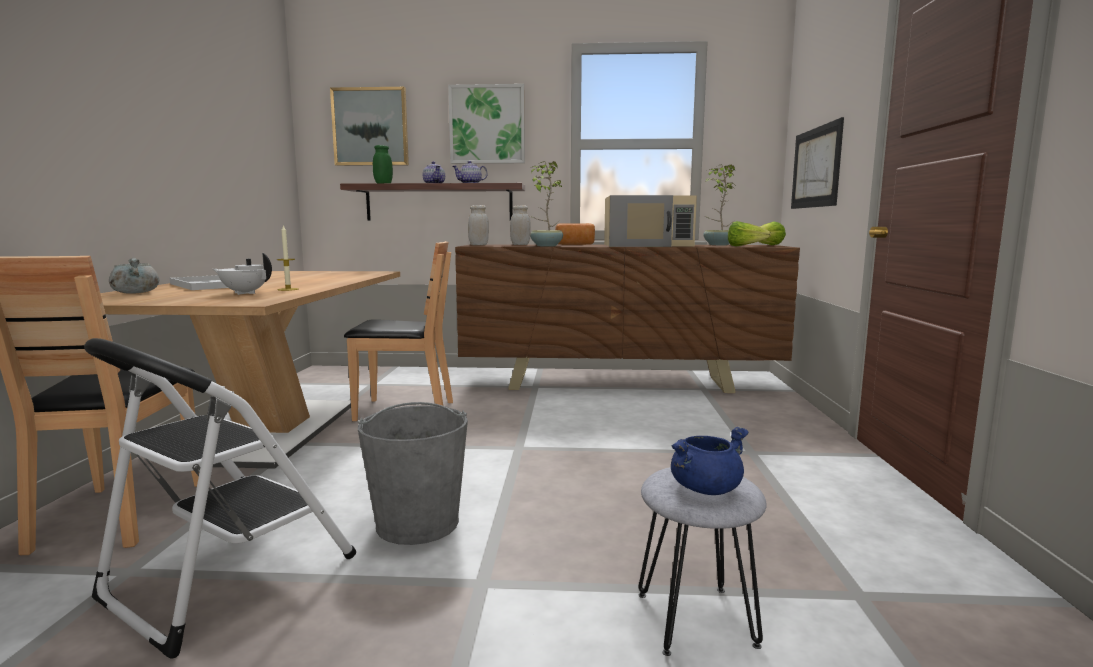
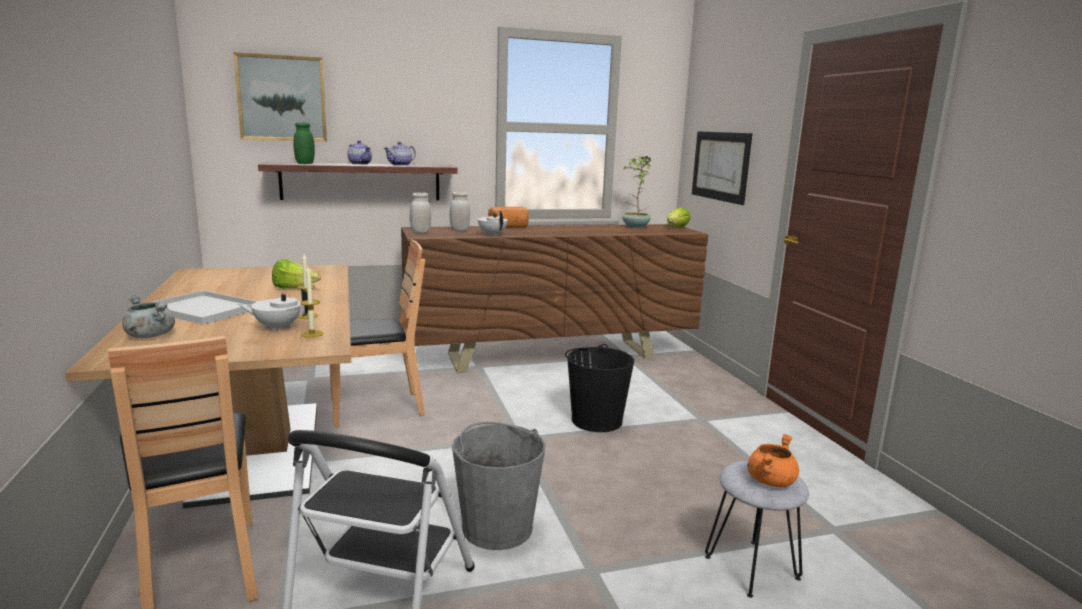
camera: 20 degrees left, 5 degrees up
picture [448,84,525,164] -> none
potted plant [530,161,563,247] -> white teapot [478,211,508,236]
beige microwave [604,195,697,247] -> none
blue cooking pot [671,427,749,495] -> orange cooking pot [747,434,799,487]
lettuce [728,221,771,247] -> lettuce moved to [272,259,321,289]
none -> candle [300,267,324,338]
none -> black bucket [565,344,634,432]

